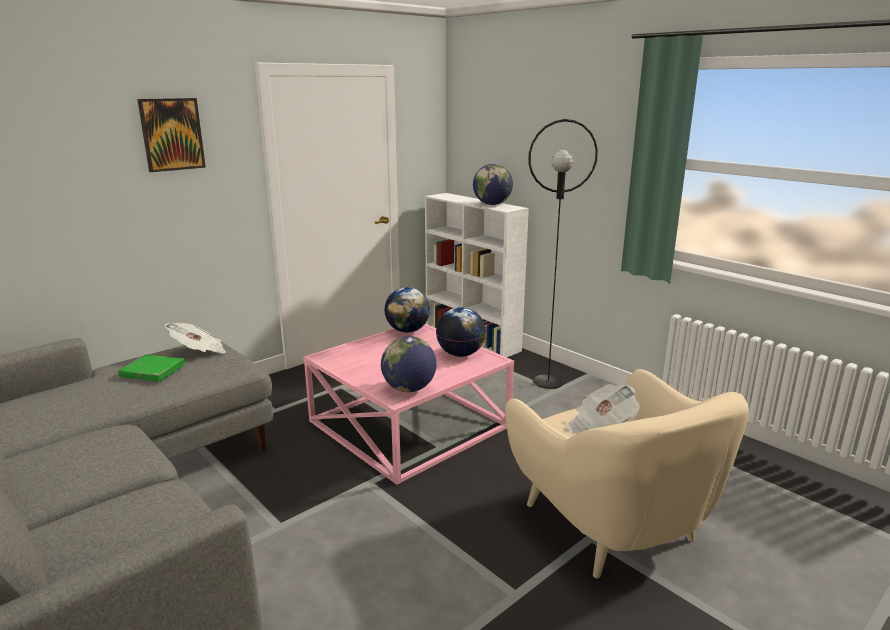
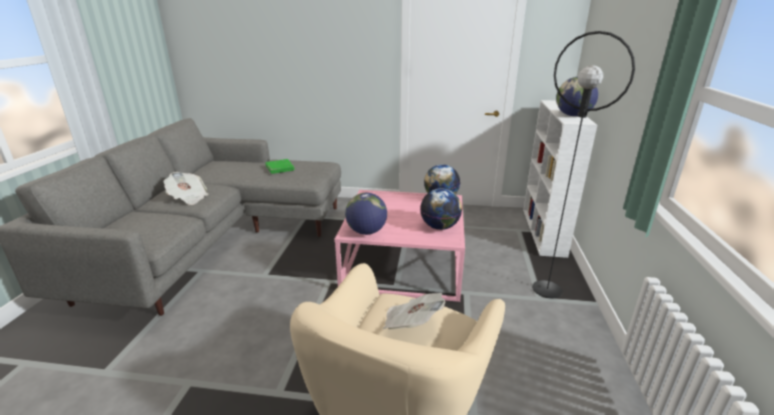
camera: 50 degrees right, 5 degrees up
picture [137,98,206,172] -> none
newspaper [164,323,226,353] -> newspaper moved to [163,172,208,205]

